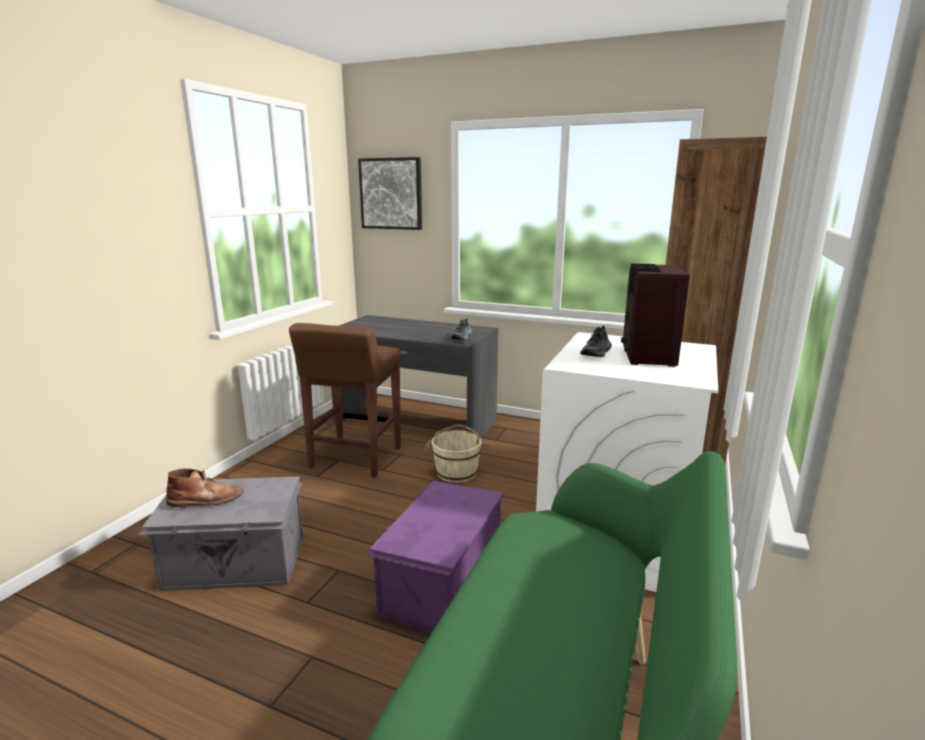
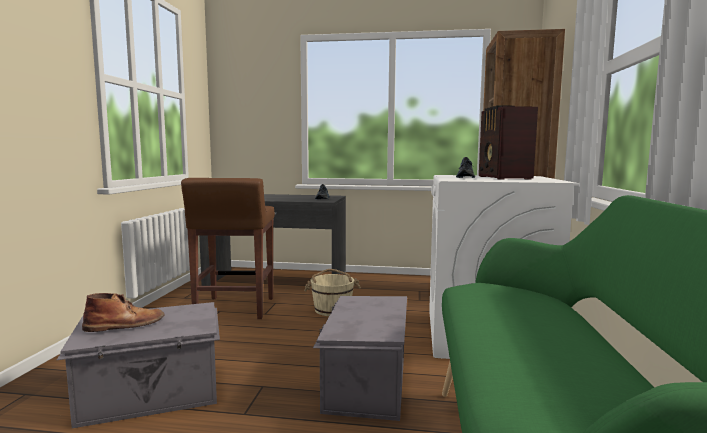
camera: 15 degrees left, 10 degrees down
picture [358,157,422,230] -> none
purple storage box [366,481,504,634] -> grey storage box [313,296,407,421]

